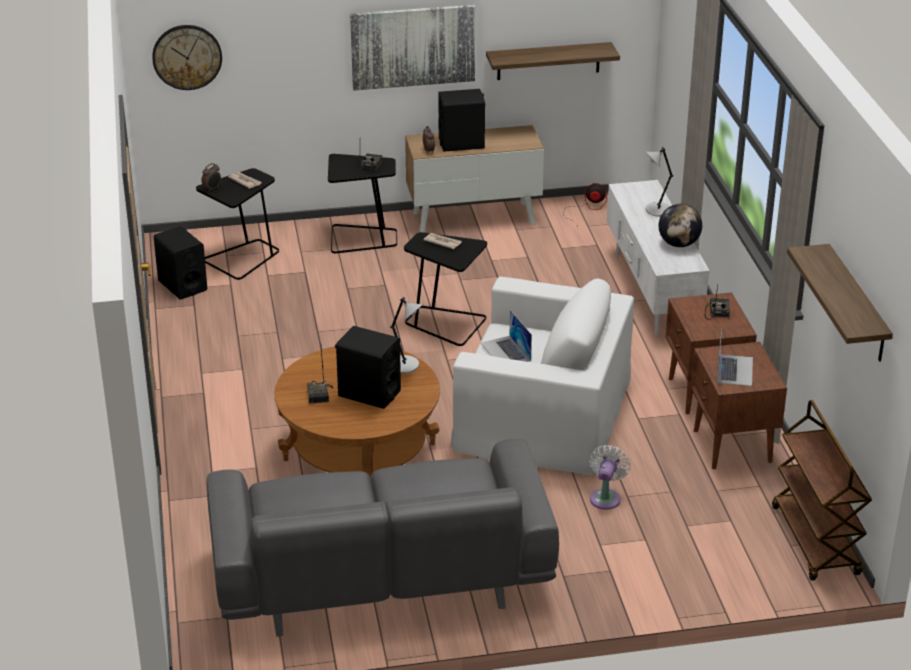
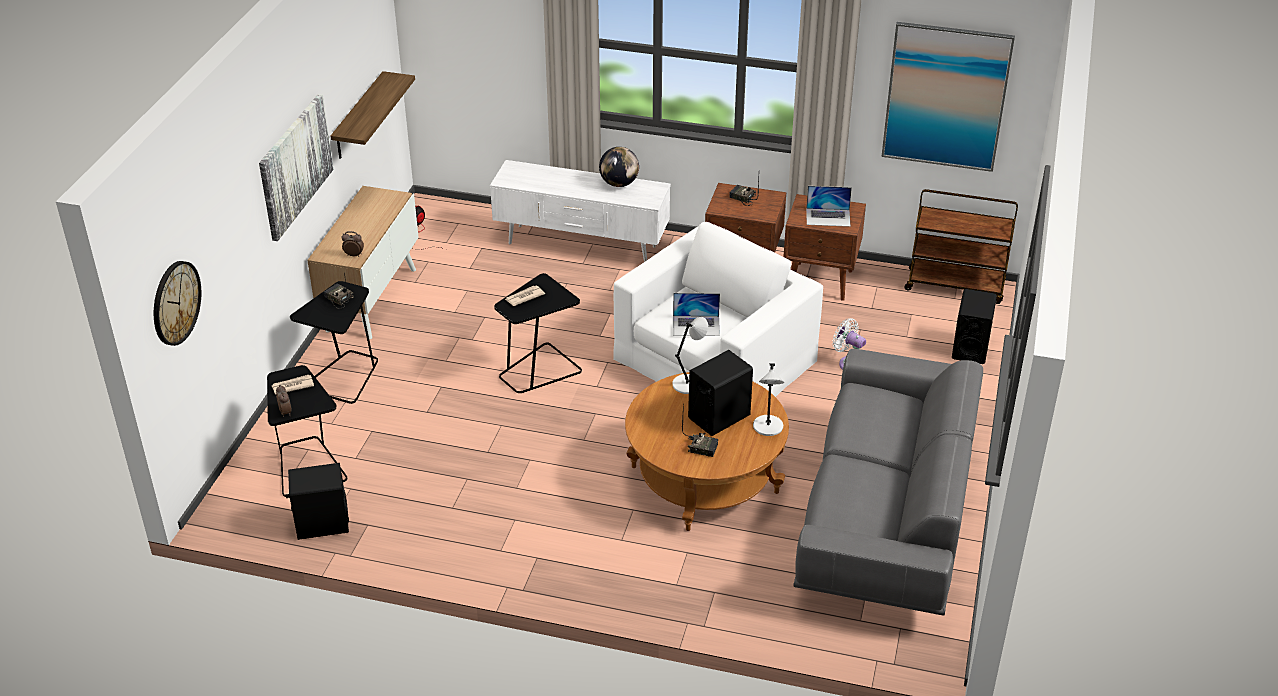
camera: 65 degrees left, 5 degrees up
black speaker [438,89,485,152] -> black speaker moved to [952,289,997,364]
grey table lamp [645,147,673,217] -> grey table lamp moved to [753,363,784,436]
laptop [717,328,753,386] -> laptop turned 150 degrees clockwise [806,186,852,227]
shelf [787,244,893,362] -> picture [881,22,1015,172]

